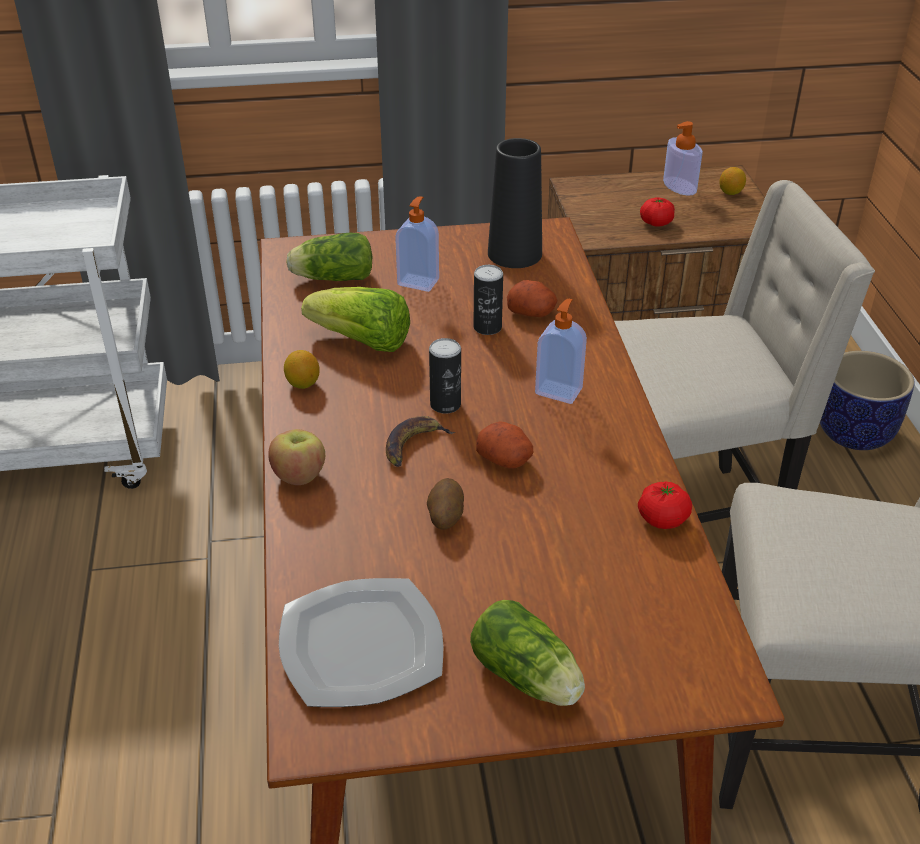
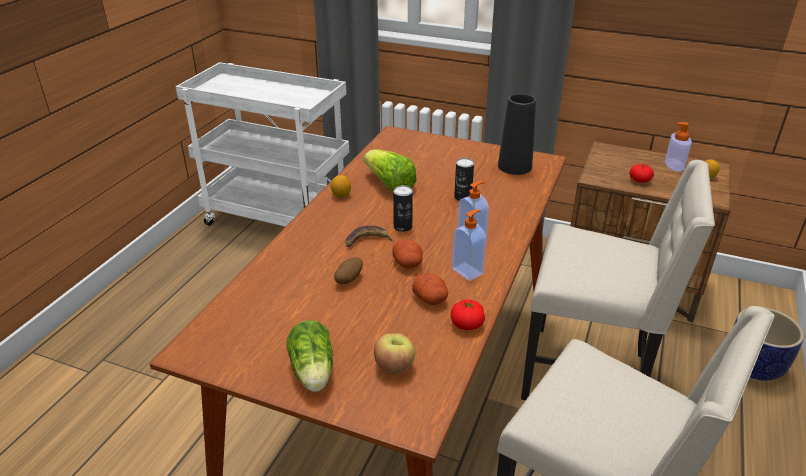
camera: 30 degrees right, 5 degrees down
apple [268,429,325,485] -> apple moved to [374,333,415,375]
plate [279,578,443,707] -> none
lettuce [286,232,372,281] -> none
soap dispenser [395,196,439,292] -> soap dispenser moved to [452,209,487,281]
potato [507,280,558,317] -> potato moved to [412,273,448,305]

